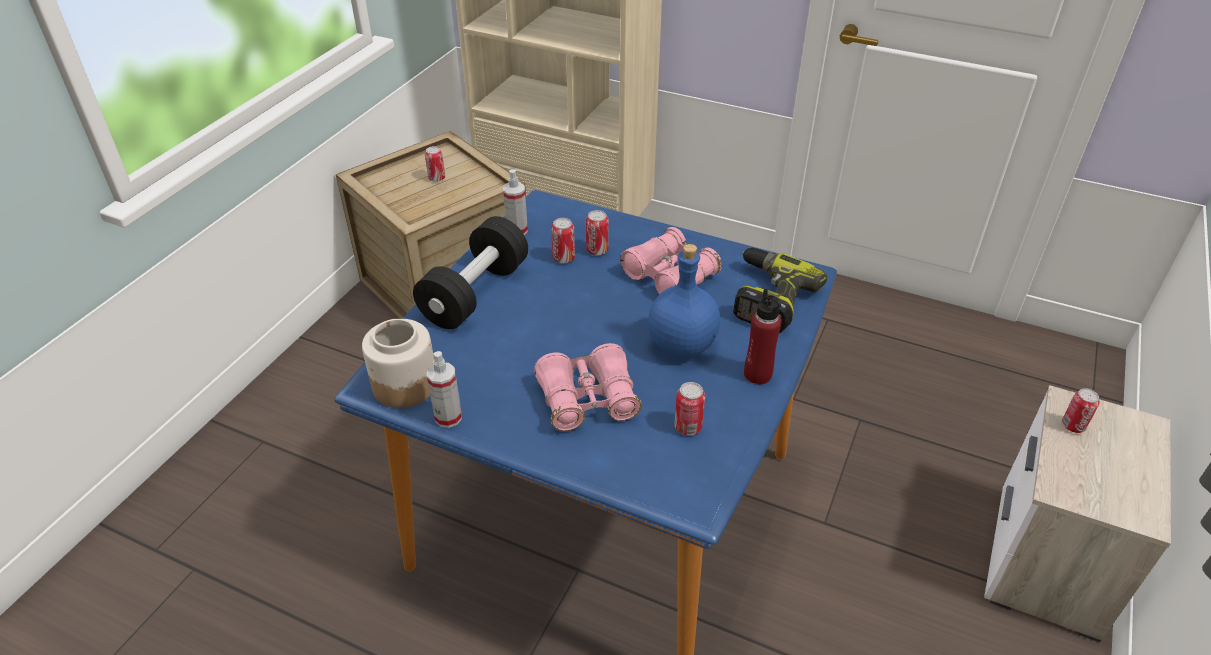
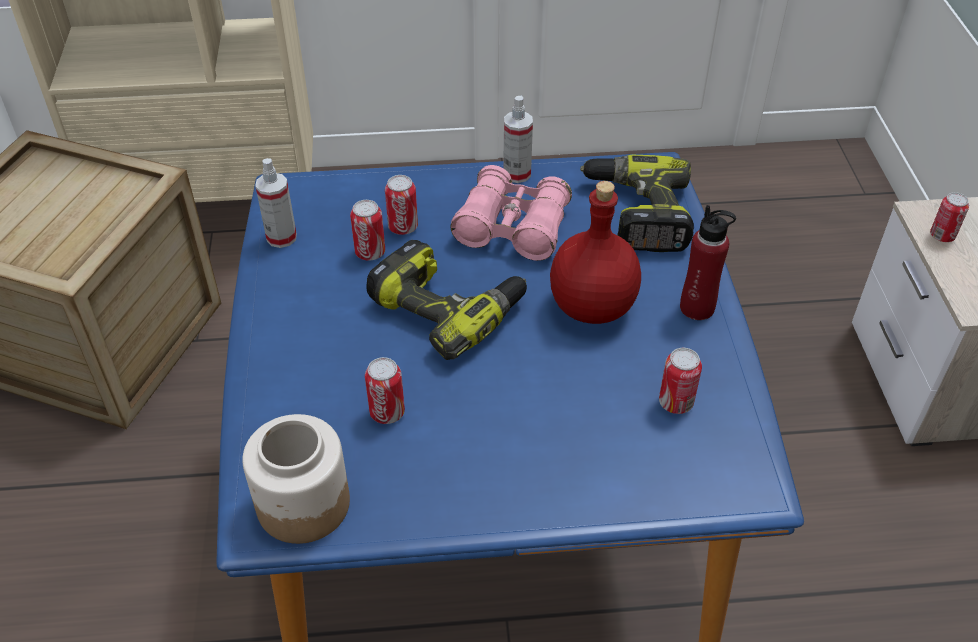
camera: 30 degrees left, 5 degrees up
black dumbbell [413,216,528,329] -> none
can [425,146,445,182] -> can moved to [365,357,405,424]
spray bottle [427,351,462,428] -> spray bottle moved to [503,96,533,183]
pink binoculars [534,343,641,431] -> none
blue bottle [648,244,720,358] -> red bottle [550,181,641,324]
none -> power drill [366,240,527,360]

